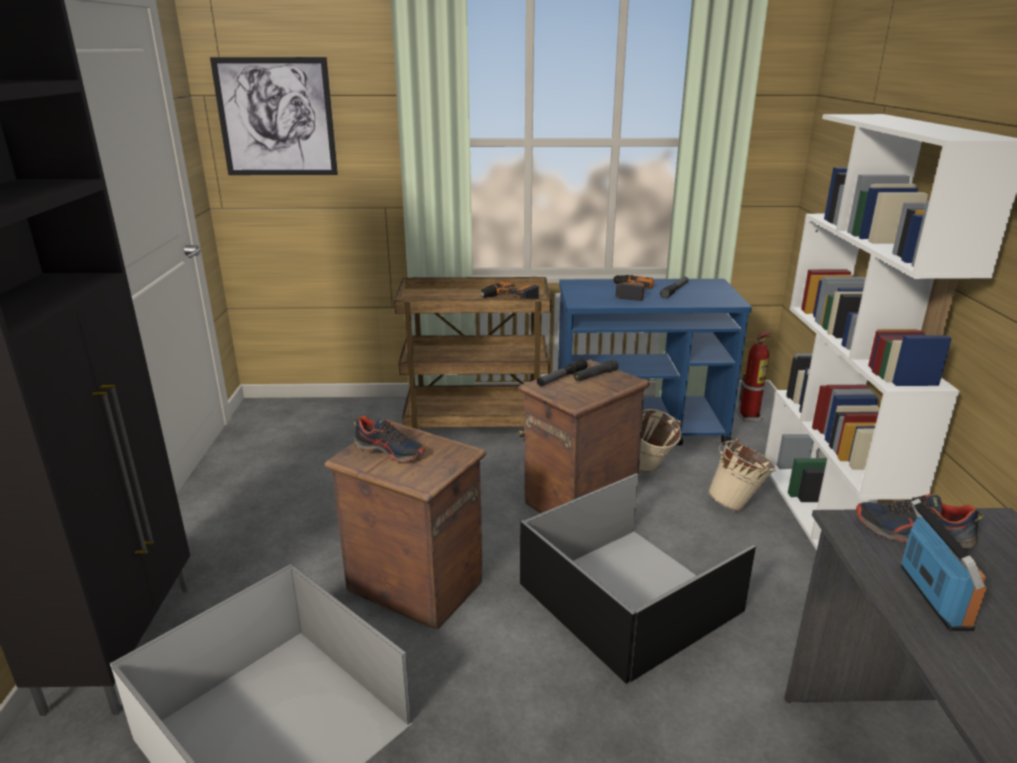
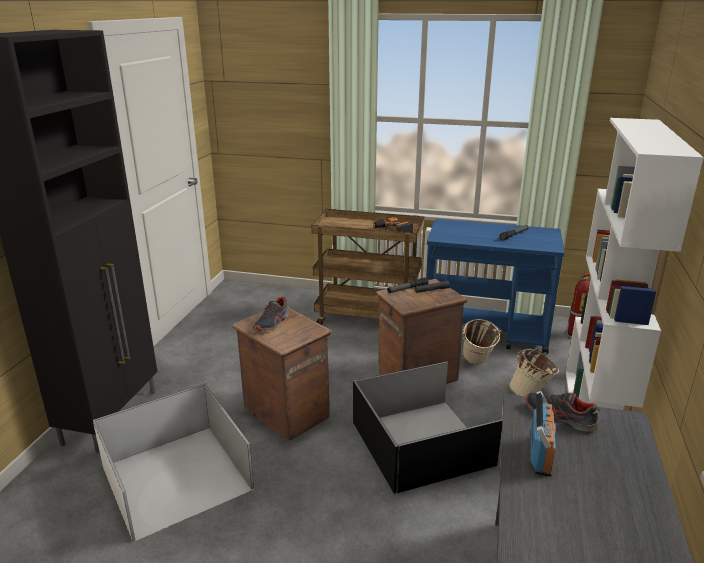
camera: 15 degrees right, 0 degrees up
picture [210,57,338,175] -> none
shoe [354,416,426,462] -> shoe turned 75 degrees clockwise [253,297,289,331]
power drill [612,275,654,301] -> none

